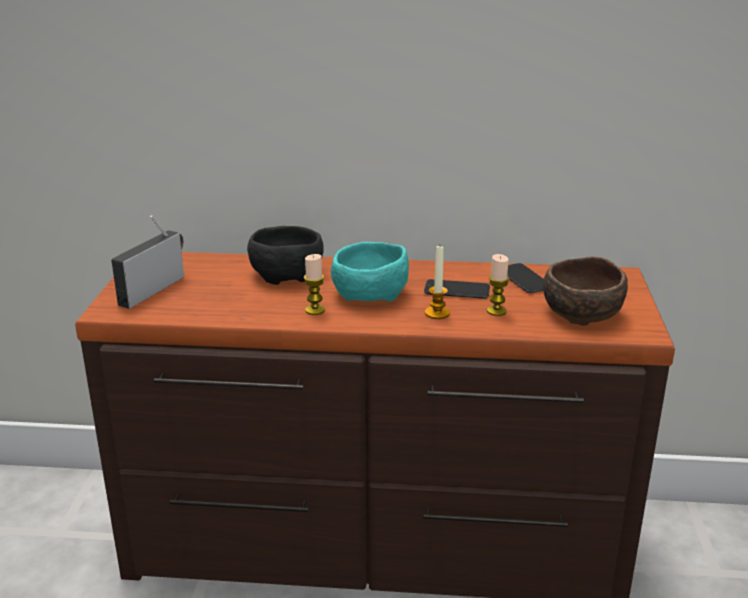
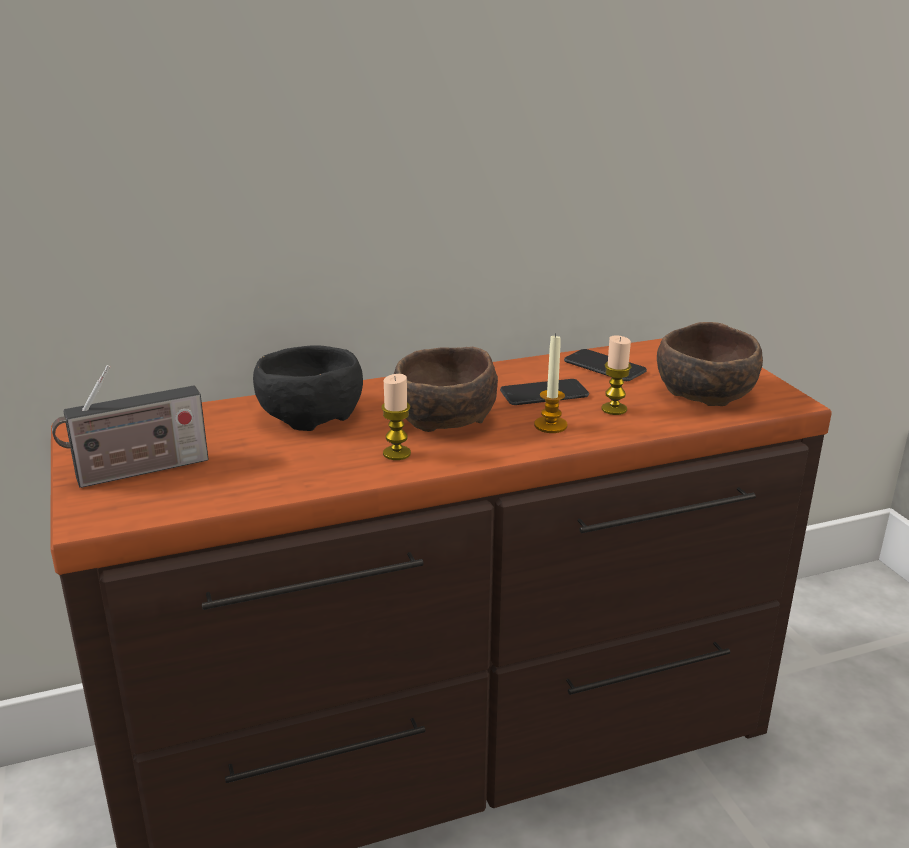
camera: 25 degrees left, 0 degrees up
radio [111,215,184,309] -> radio turned 120 degrees counterclockwise [52,365,208,488]
turquoise bowl [331,242,409,302] -> brown bowl [394,347,498,432]

